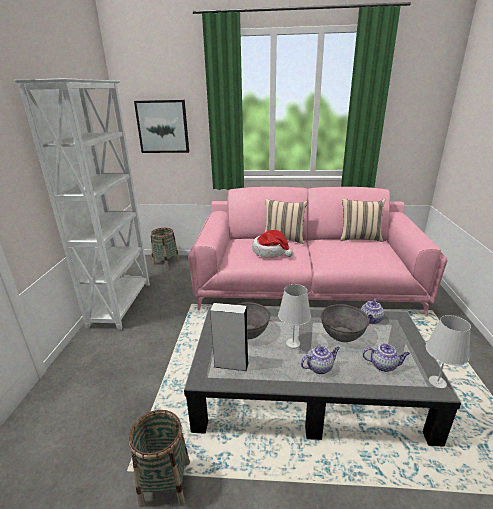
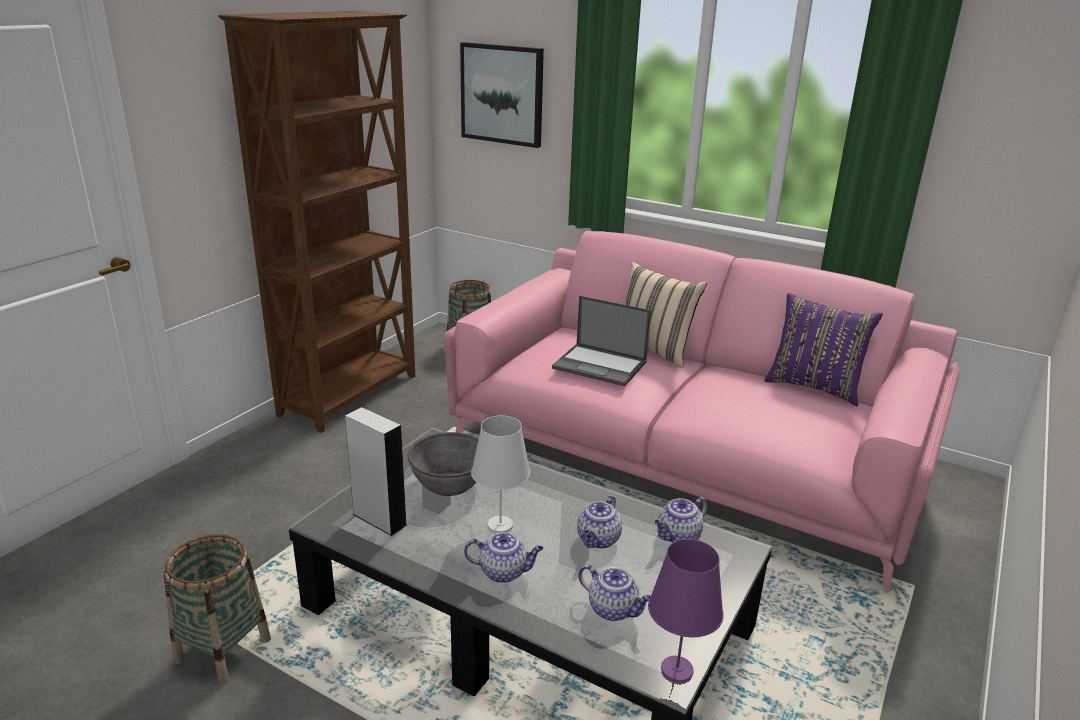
camera: 25 degrees right, 0 degrees up
white bookcase [14,78,150,330] -> brown bookcase [218,11,415,433]
hat [252,230,293,257] -> laptop [552,296,651,386]
grey bowl [321,304,369,342] -> teapot [577,495,622,549]
beige pillow [340,199,385,242] -> purple pillow [764,293,883,406]
white table lamp [426,315,471,389] -> purple table lamp [648,539,724,682]

